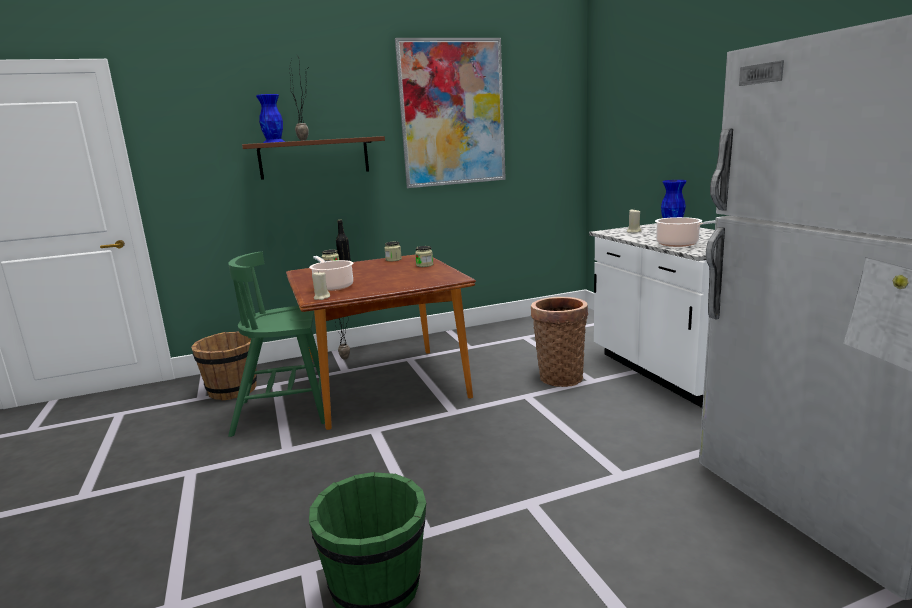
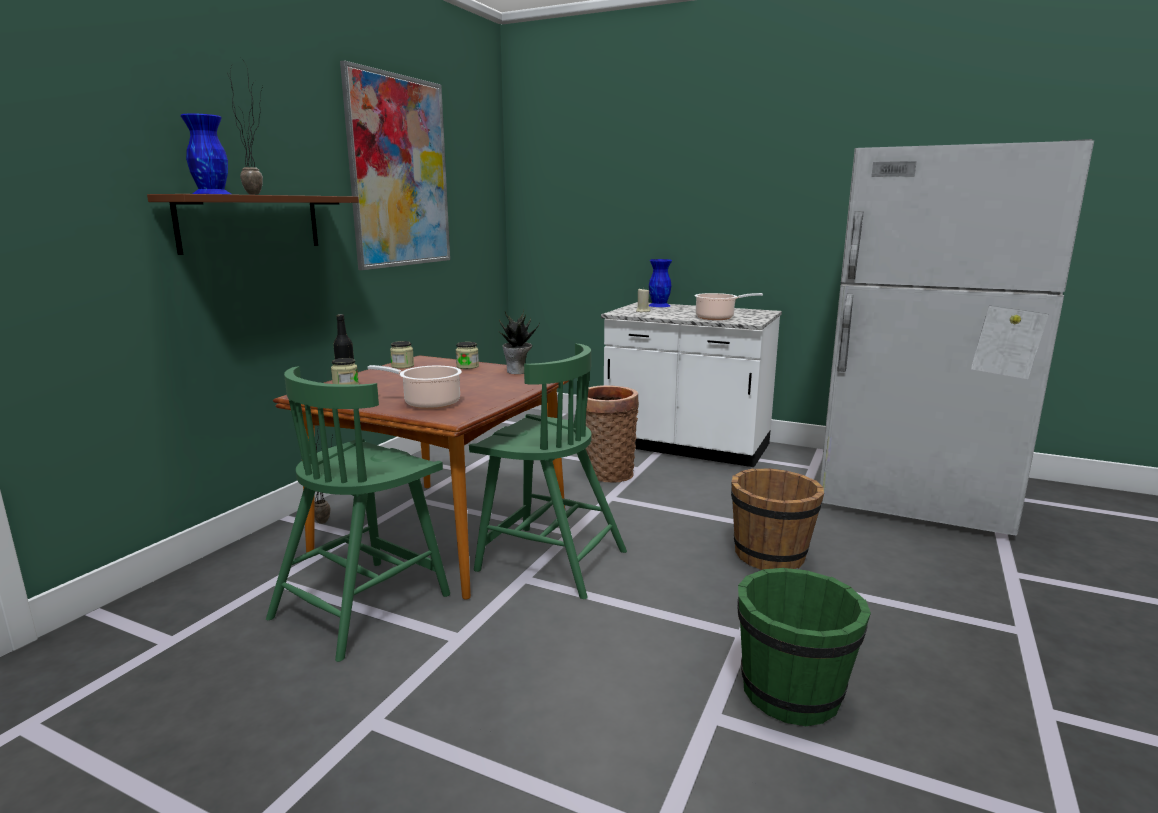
camera: 45 degrees left, 0 degrees up
brown bucket [191,331,257,400] -> brown bucket moved to [731,468,824,570]
beige candle [312,271,330,300] -> none
none -> green chair [469,344,627,599]
none -> potted plant [498,310,540,374]

